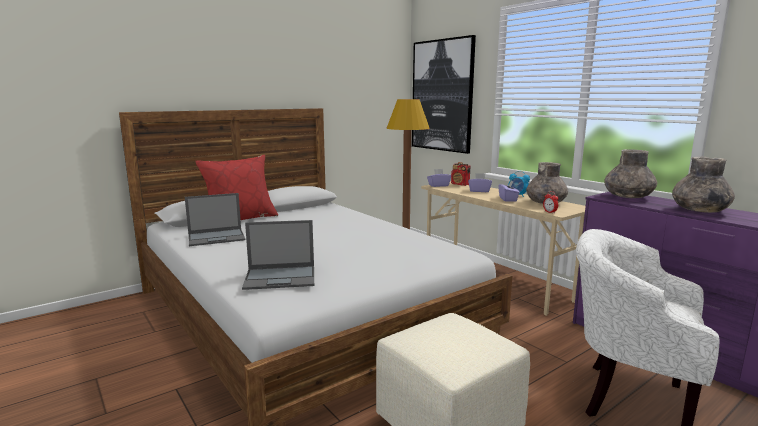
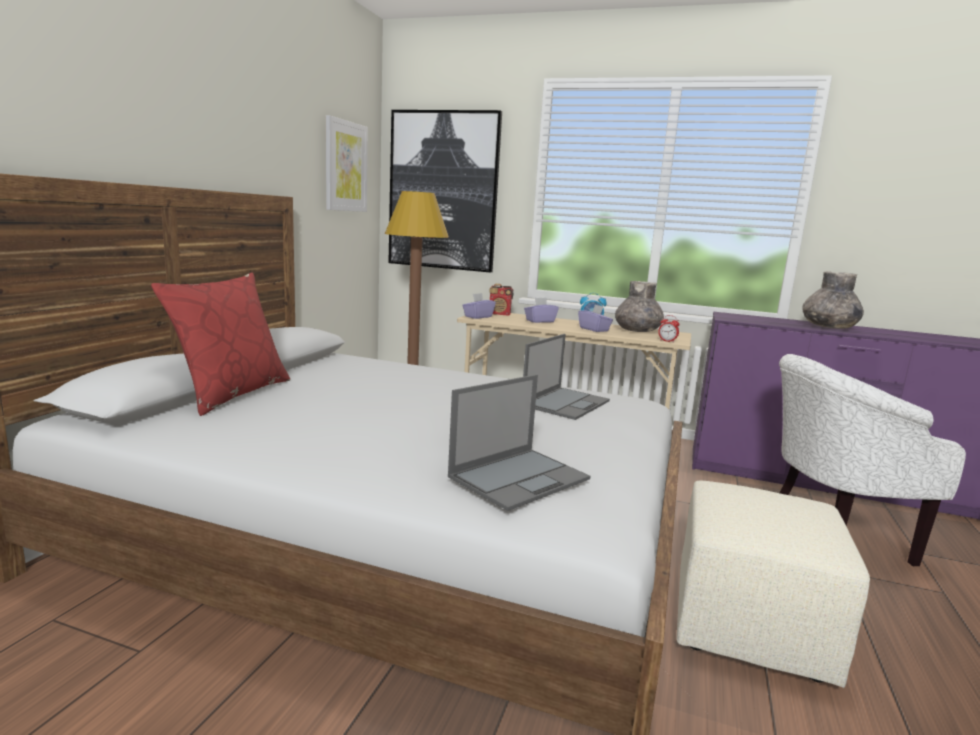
camera: 35 degrees left, 0 degrees up
laptop [185,193,245,246] -> laptop moved to [523,334,610,420]
grey vase [604,149,657,198] -> none
none -> picture [326,115,368,212]

